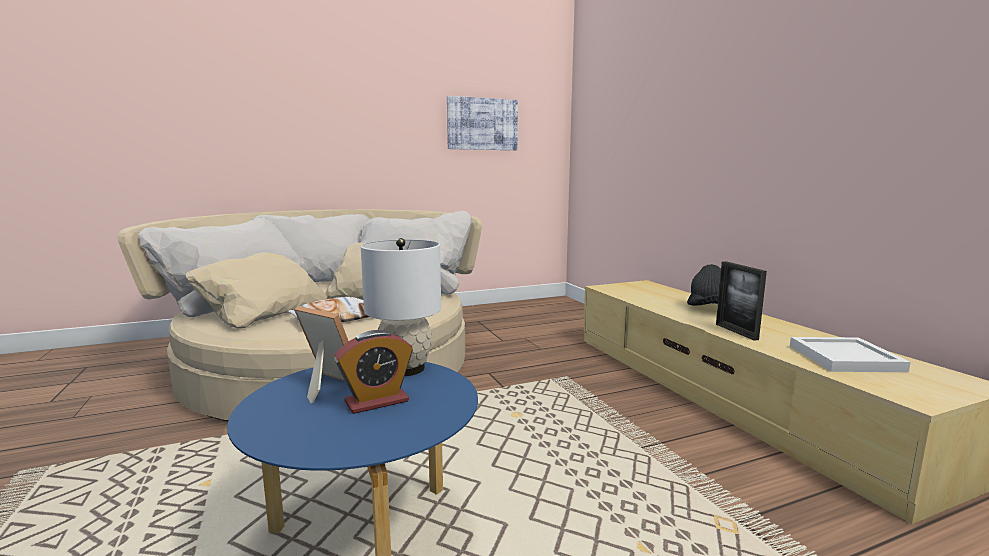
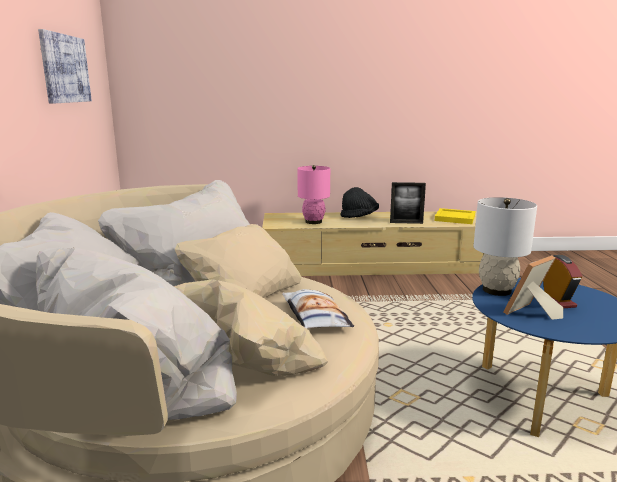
camera: 70 degrees left, 5 degrees up
white tray [790,337,911,372] -> yellow tray [435,208,475,224]
none -> pink table lamp [297,165,330,224]

